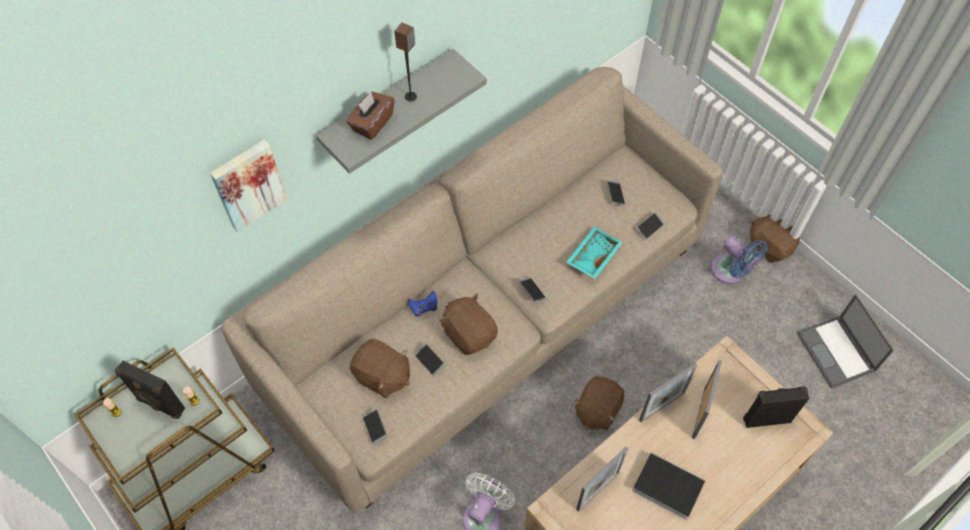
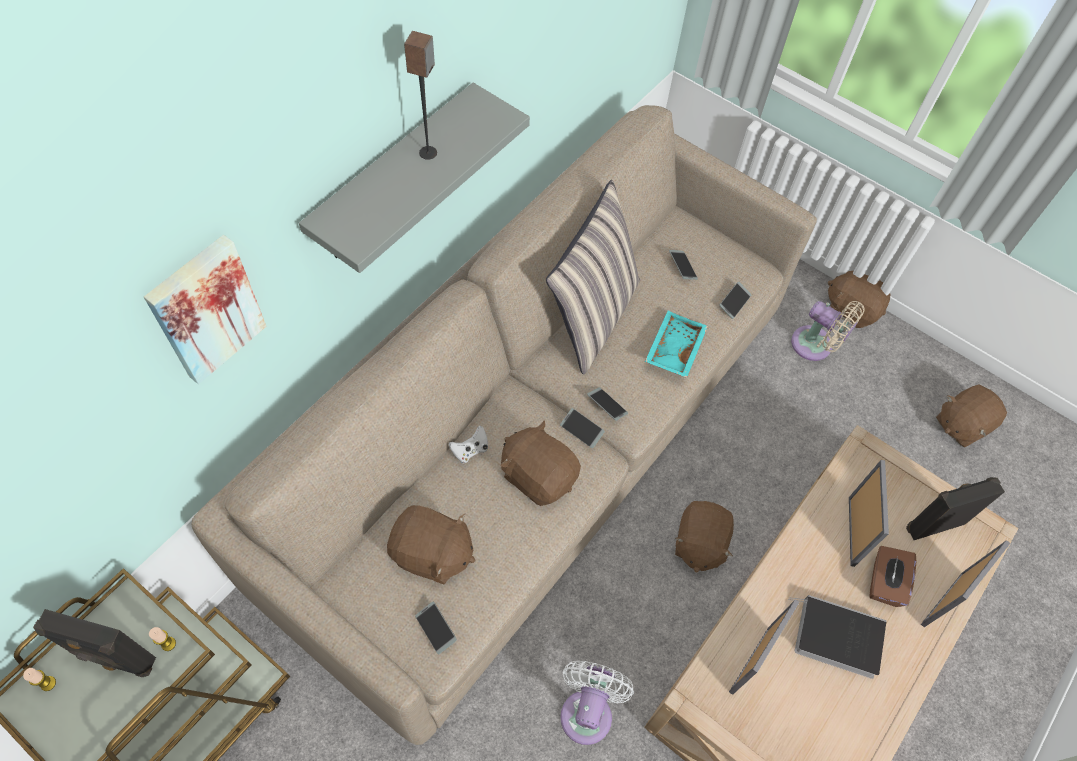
camera: 15 degrees left, 0 degrees up
brown tissue box [346,92,395,140] -> brown tissue box moved to [869,546,917,607]
blue game controller [408,291,437,317] -> white game controller [448,425,488,463]
phone [414,343,445,377] -> phone moved to [560,408,605,448]
picture frame [639,363,698,422] -> picture frame moved to [921,540,1010,627]
blue fan [711,236,768,284] -> beige fan [791,301,865,361]
laptop [797,294,894,389] -> brown plush toy [936,385,1007,447]
none -> pillow [546,180,640,374]

